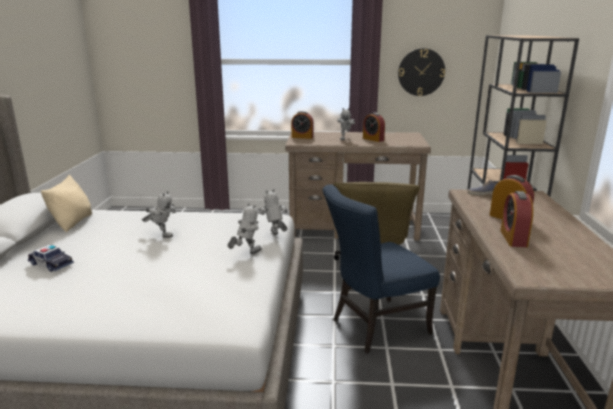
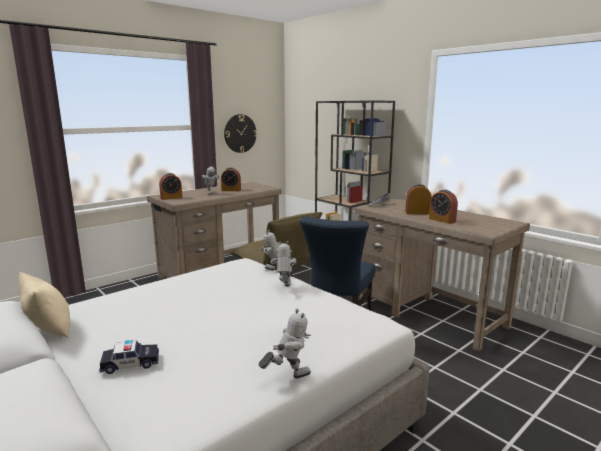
camera: 45 degrees left, 5 degrees down
toy robot [142,191,176,238] -> toy robot moved to [259,309,311,378]

